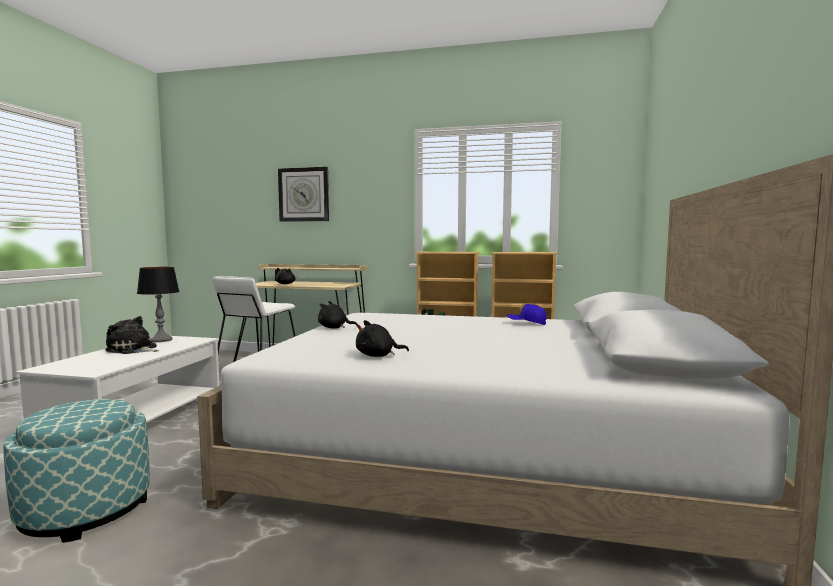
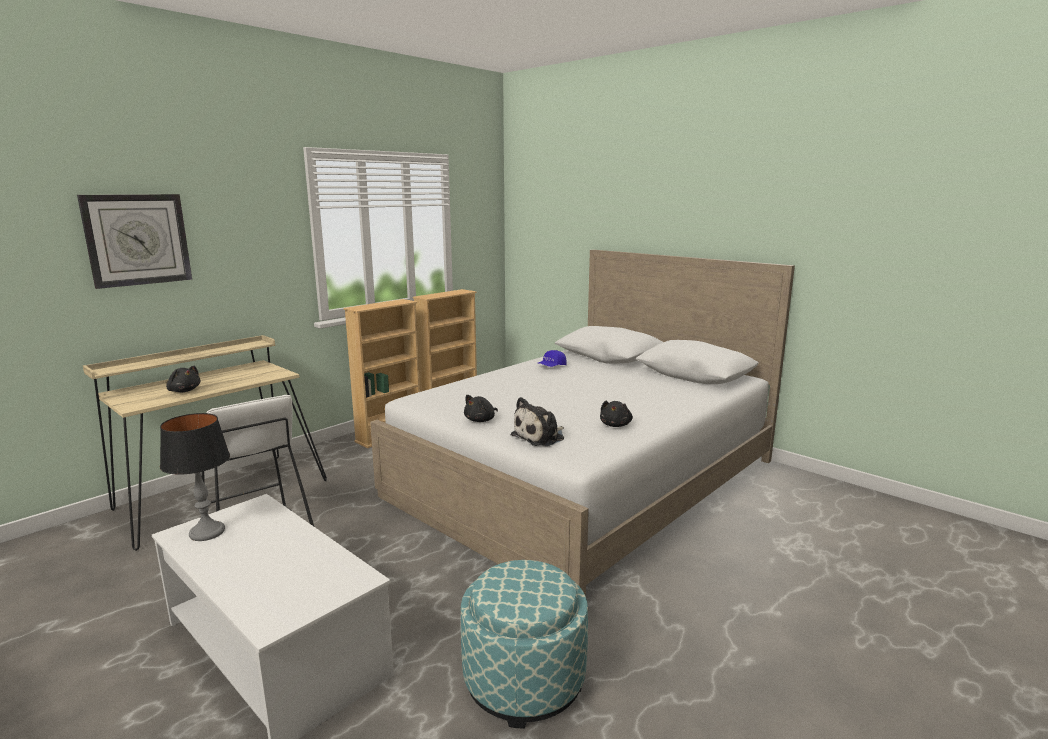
camera: 60 degrees left, 10 degrees up
plush toy [105,316,160,354] -> plush toy moved to [511,397,564,446]

